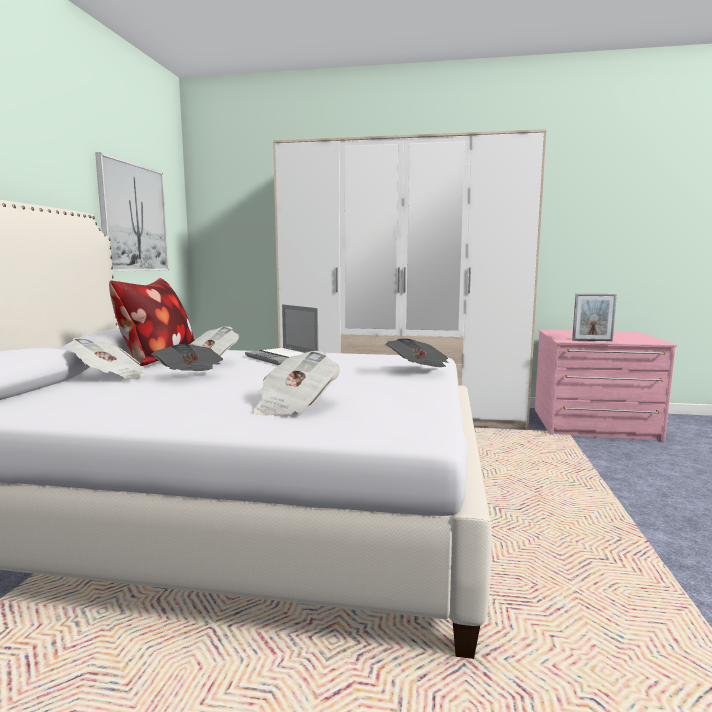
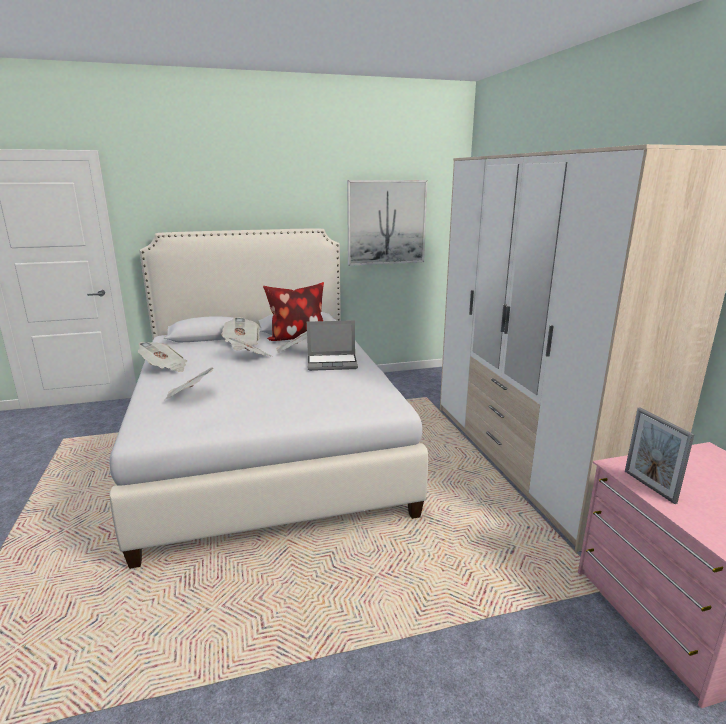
camera: 65 degrees right, 10 degrees up
laptop [245,304,318,365] -> laptop turned 120 degrees counterclockwise [307,320,358,371]
newspaper [386,338,449,367] -> newspaper moved to [138,342,187,372]

